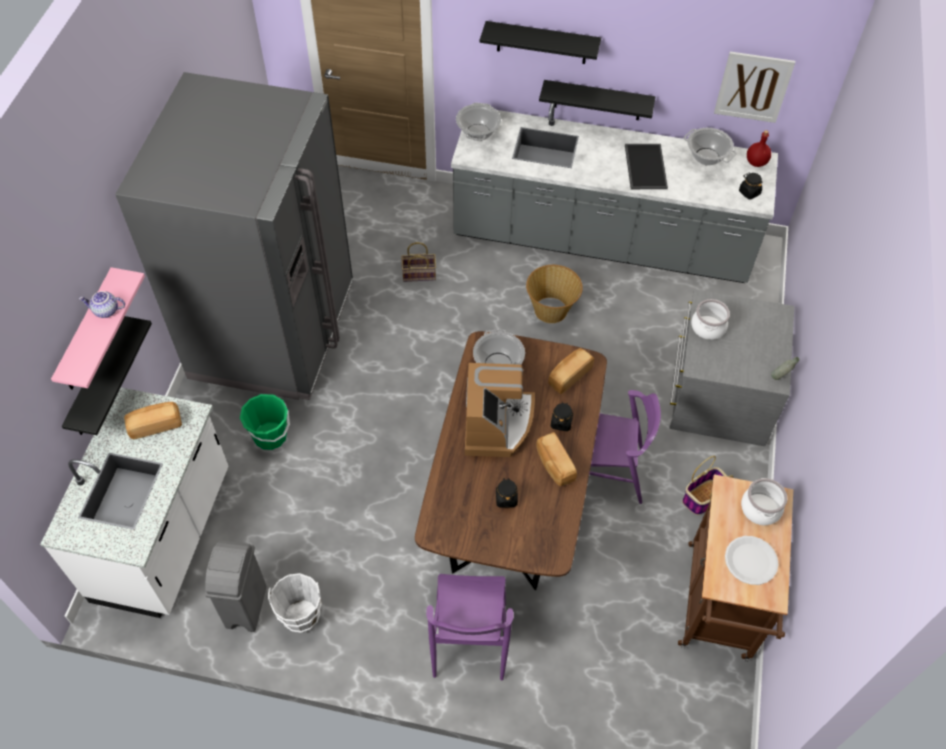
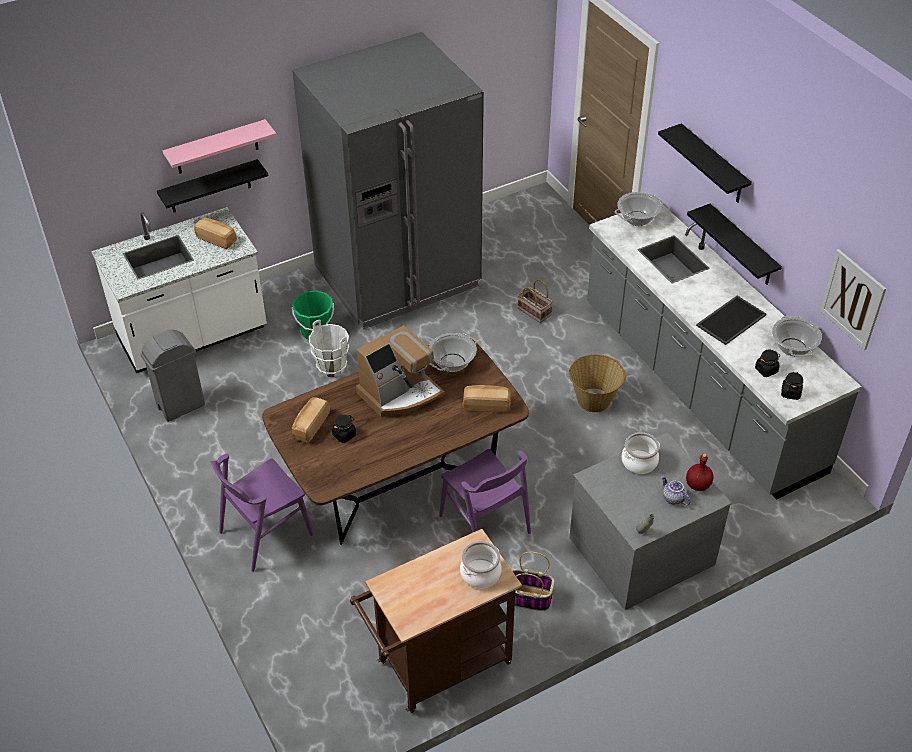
camera: 50 degrees right, 10 degrees down
teapot [79,291,125,318] -> teapot moved to [661,475,691,505]
white bucket [268,573,322,633] -> white bucket moved to [309,320,349,377]
bread [536,432,577,486] -> bread moved to [292,397,330,443]
black jar [551,402,573,431] -> black jar moved to [755,350,780,377]
white plate [725,536,779,585] -> none
red bottle [747,130,771,167] -> red bottle moved to [686,453,714,491]

